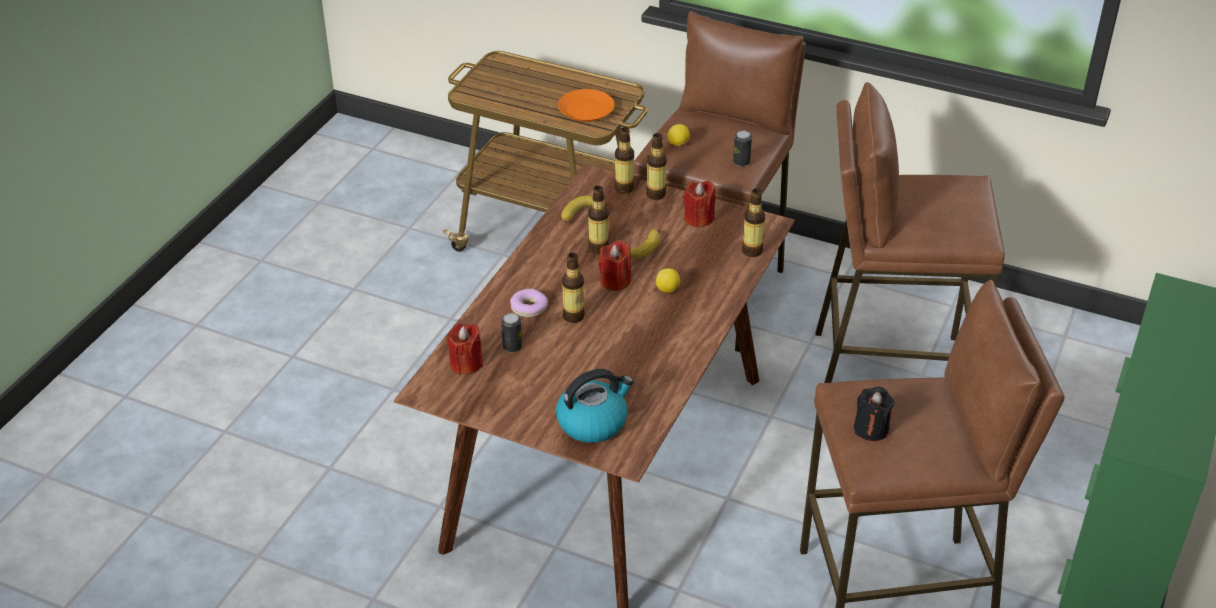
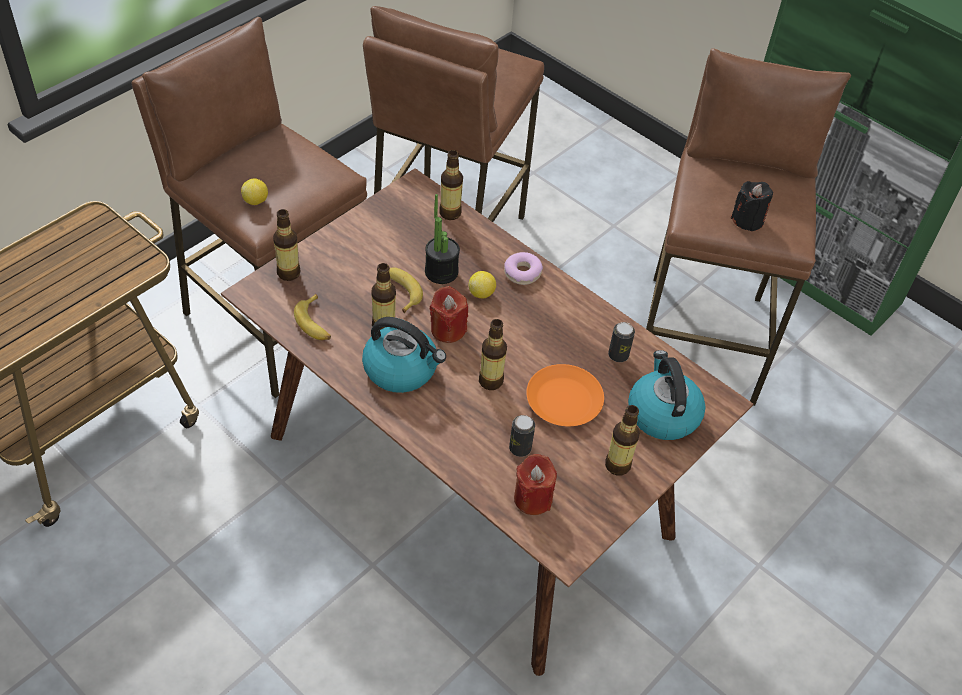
camera: 75 degrees left, 10 degrees up
donut [510,289,548,317] -> donut moved to [504,252,543,285]
orange plate [558,89,615,122] -> orange plate moved to [526,364,604,426]
bottle [646,133,667,200] -> bottle moved to [605,405,640,475]
red candle [683,181,715,228] -> none
can [733,131,752,166] -> can moved to [608,322,635,362]
none -> kettle [362,317,446,393]
none -> potted plant [425,194,460,284]

